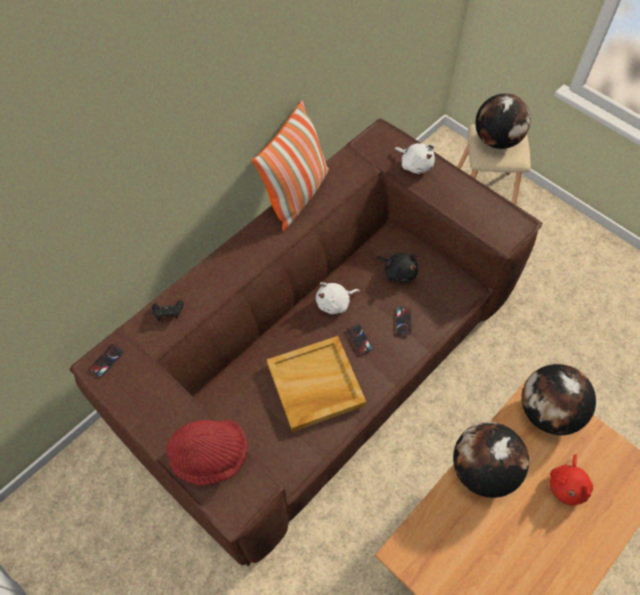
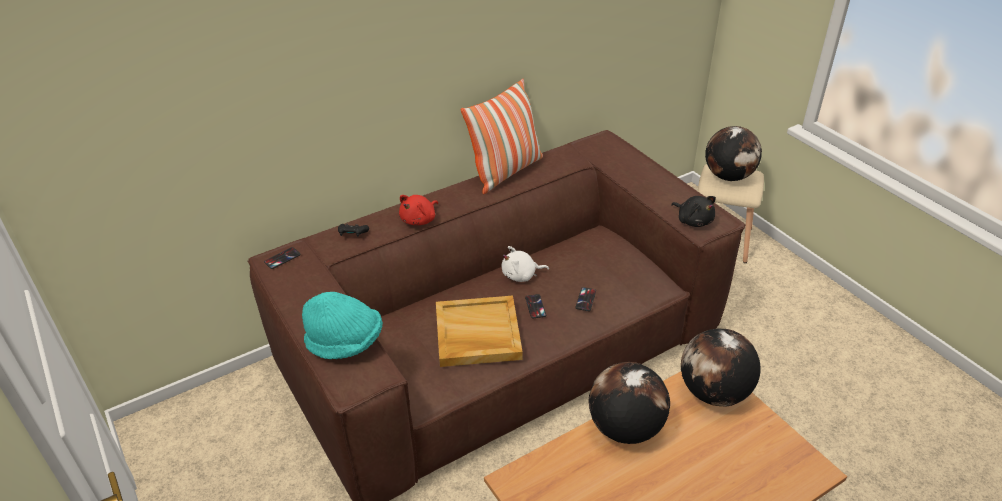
camera: 15 degrees right, 20 degrees down
red hat [166,420,248,486] -> turquoise hat [302,292,383,359]
black plush toy [376,253,418,284] -> black plush toy moved to [671,196,716,227]
white plush toy [395,143,435,174] -> none
red plush toy [550,454,593,506] -> red plush toy moved to [399,195,438,225]

